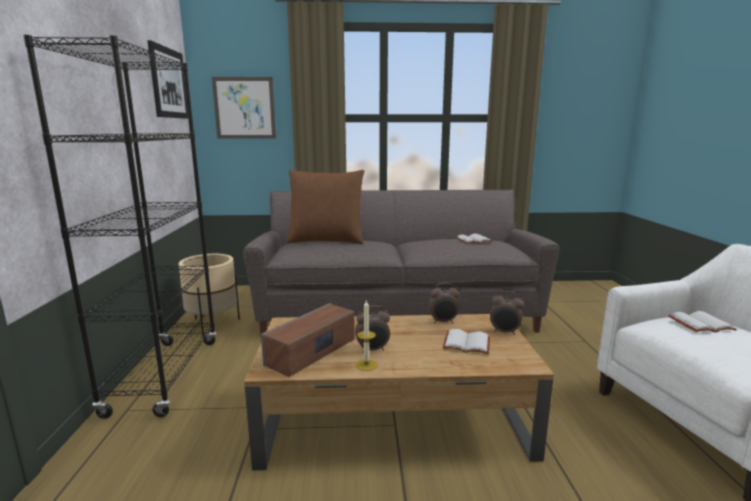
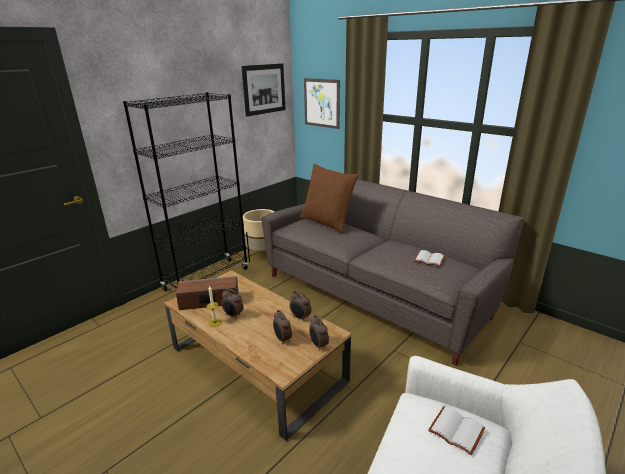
camera: 45 degrees right, 10 degrees up
white book [443,329,490,354] -> alarm clock [273,310,292,345]

